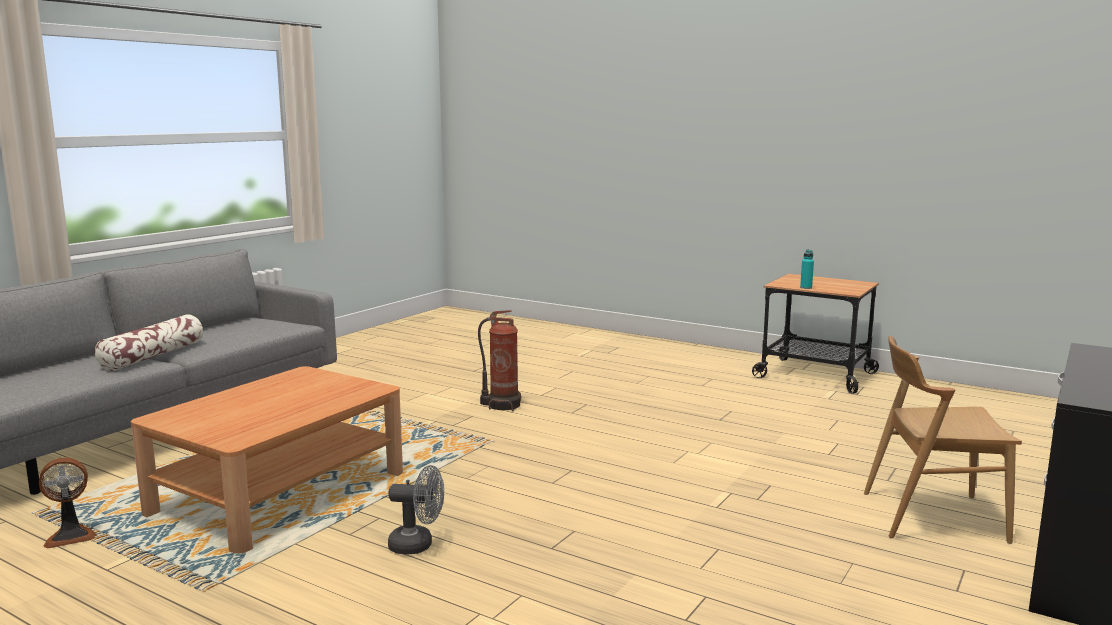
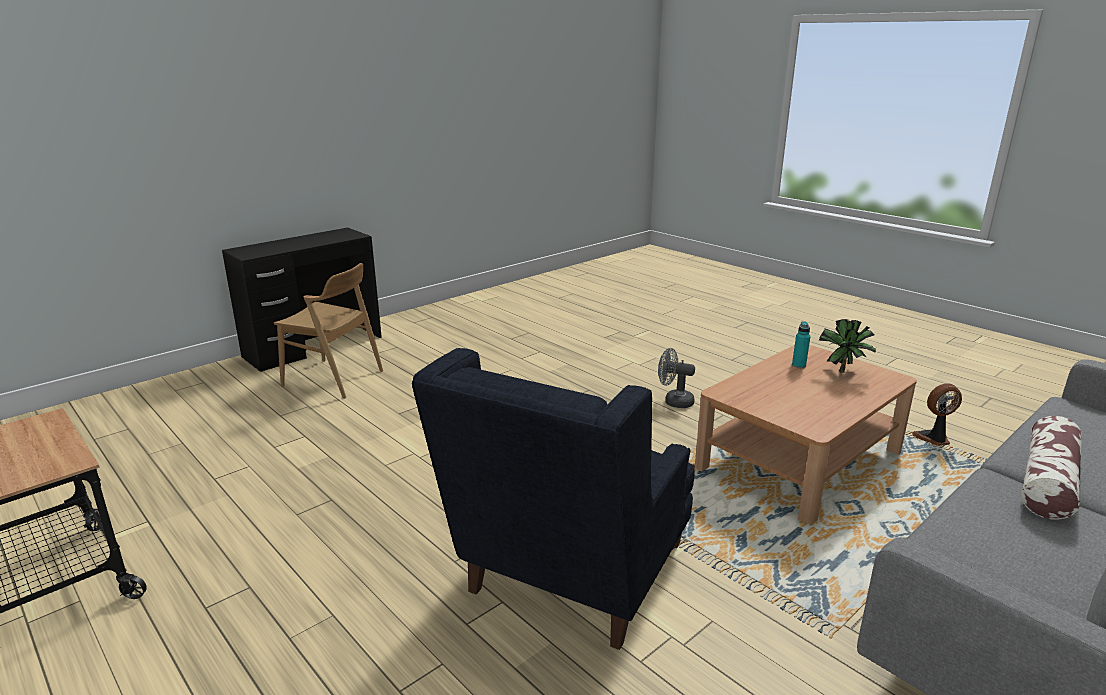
camera: 165 degrees left, 10 degrees up
fire extinguisher [478,310,521,411] -> blue armchair [412,348,695,650]
turquoise bottle [800,250,814,289] -> turquoise bottle moved to [792,321,810,368]
none -> potted plant [819,319,876,373]

